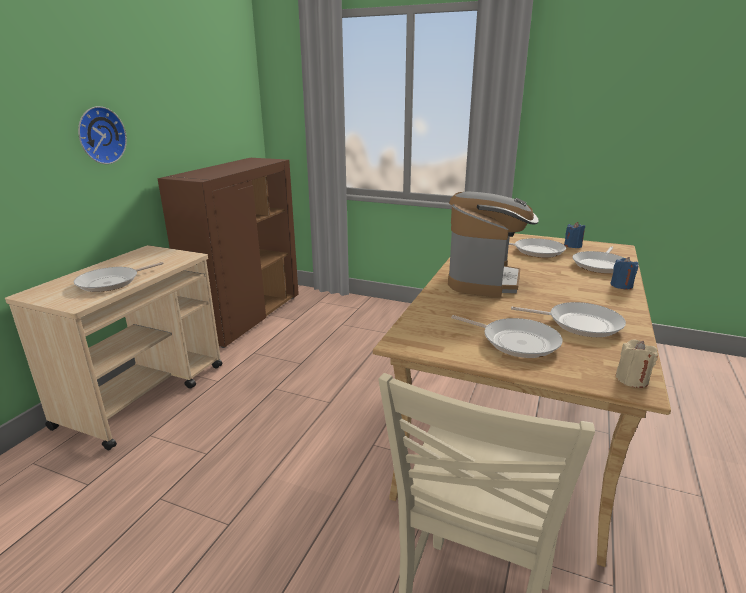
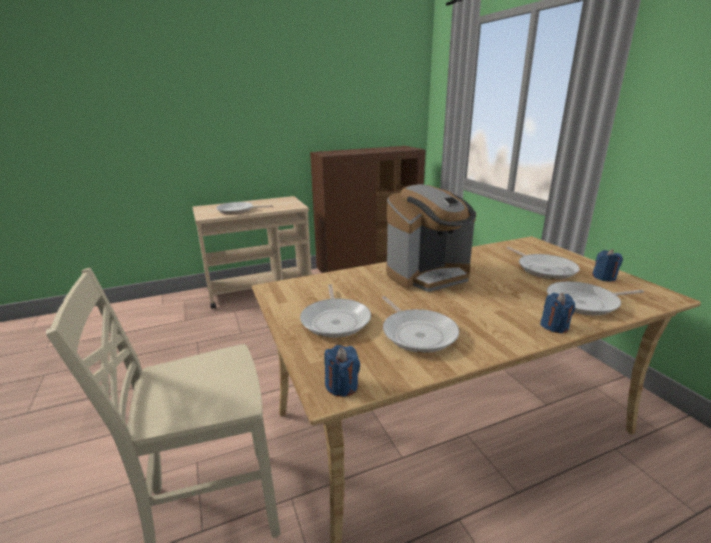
camera: 45 degrees right, 0 degrees up
wall clock [78,106,127,164] -> none
beige candle [616,339,658,388] -> blue candle [324,345,360,397]

